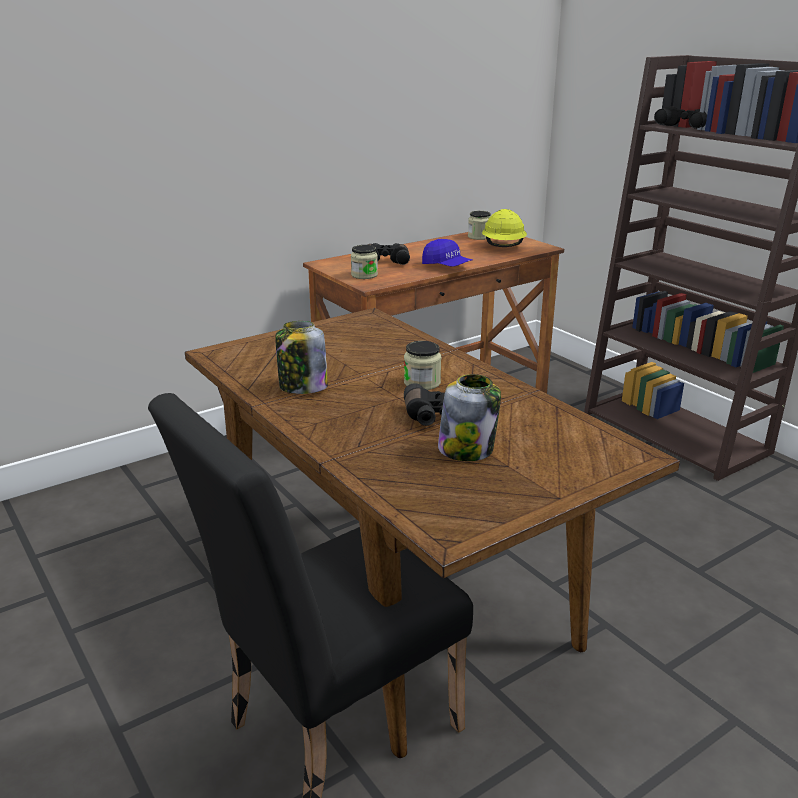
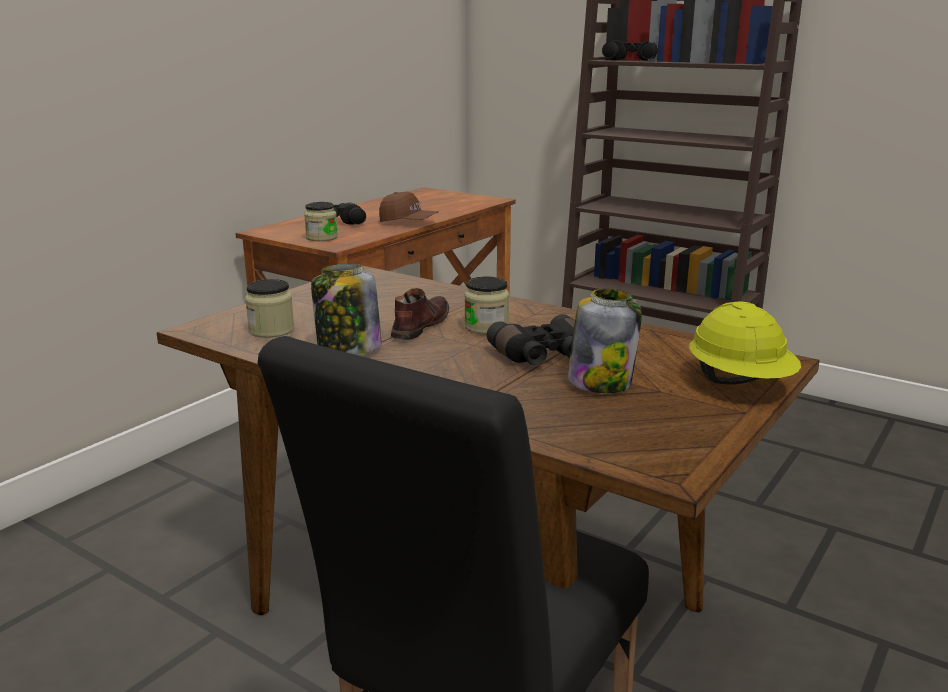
camera: 20 degrees left, 5 degrees down
blue cap [422,239,472,267] -> brown cap [379,192,439,222]
jar [468,211,491,240] -> jar moved to [245,279,294,338]
yellow hard hat [482,209,527,247] -> yellow hard hat moved to [689,302,801,384]
none -> brown shoe [391,288,449,340]

